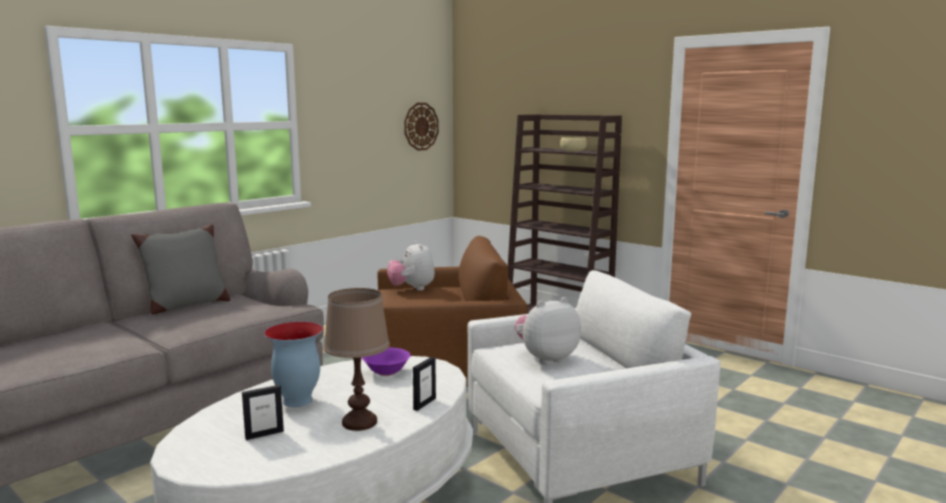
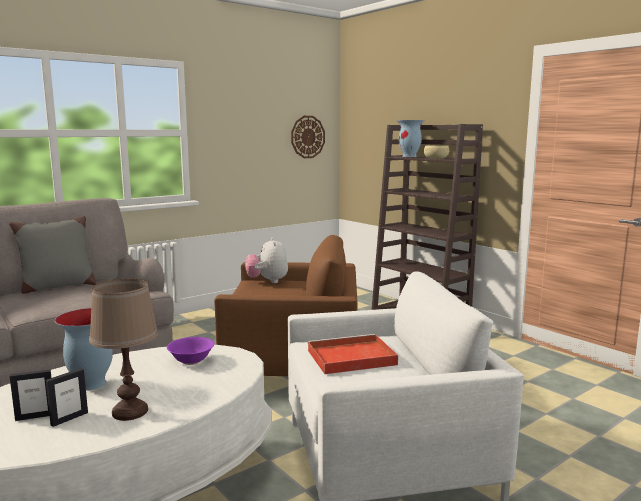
camera: 10 degrees right, 0 degrees up
picture frame [413,357,436,411] -> picture frame moved to [46,368,88,427]
plush toy [515,297,581,365] -> red tray [308,334,398,374]
none -> vase [397,120,425,157]

